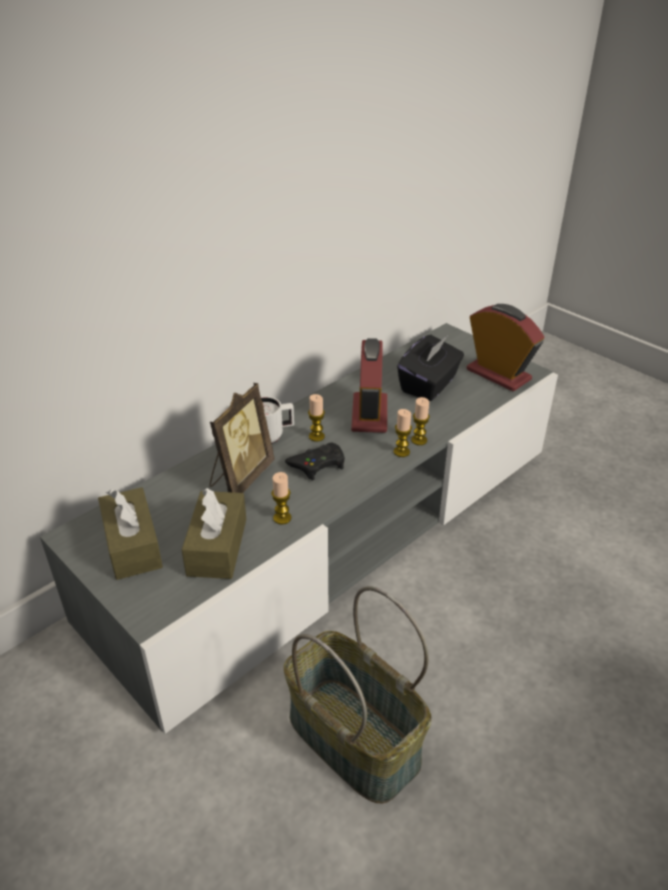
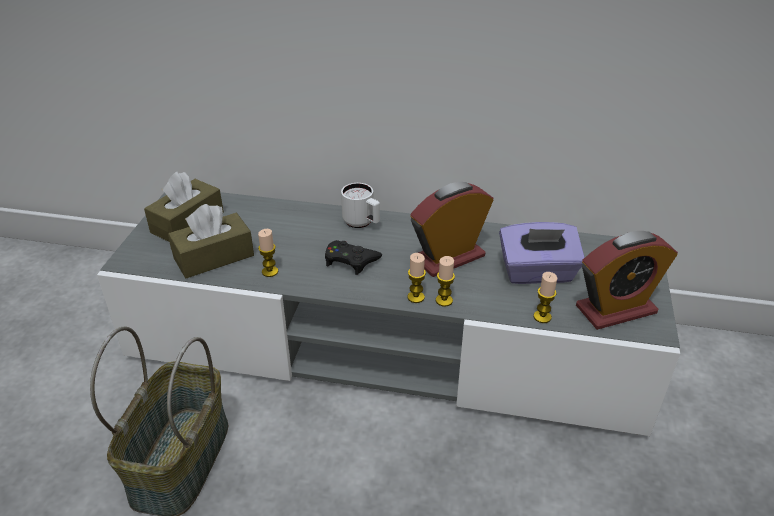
camera: 55 degrees right, 0 degrees up
picture frame [209,383,275,493] -> none
candle [308,394,325,442] -> candle moved to [533,272,557,323]
black tissue box [397,335,464,401] -> purple tissue box [499,222,585,284]
alarm clock [467,304,544,391] -> alarm clock turned 60 degrees clockwise [576,231,678,330]

